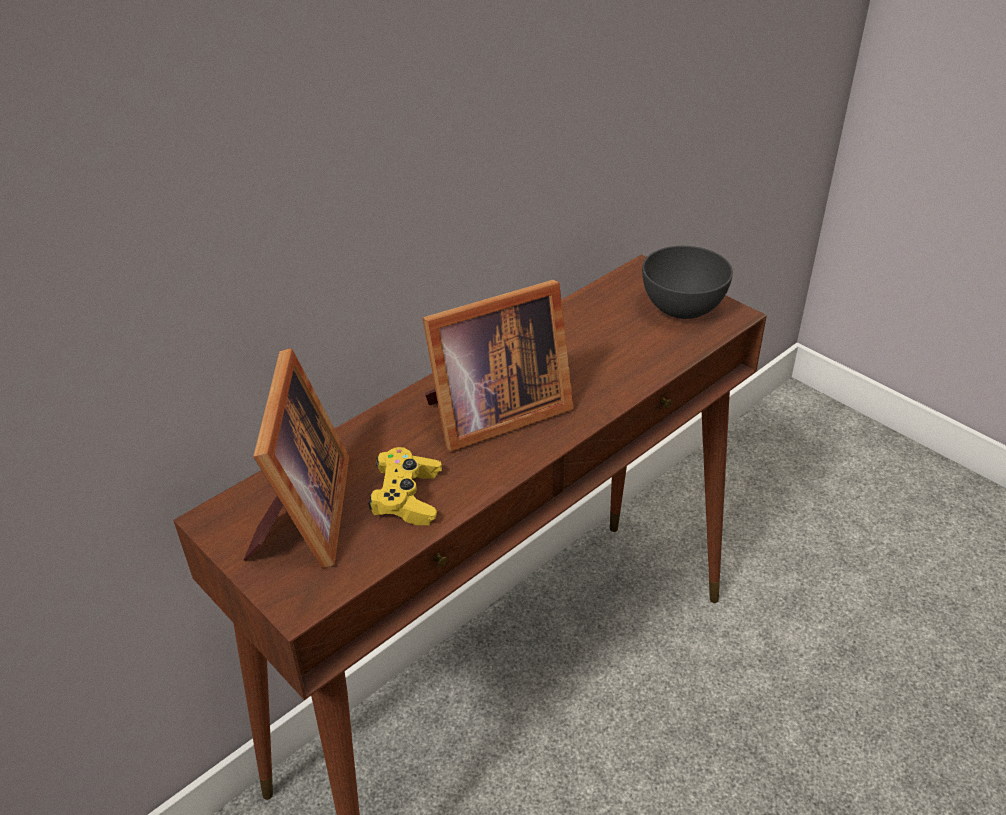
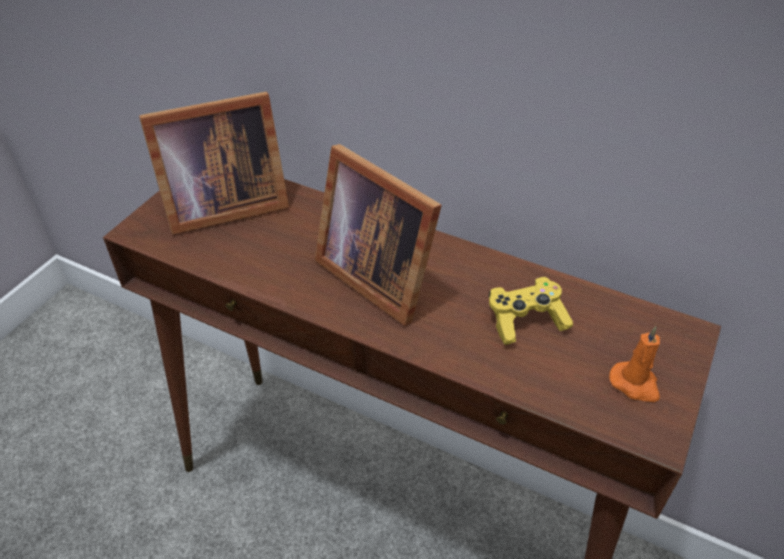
camera: 70 degrees right, 5 degrees up
yellow game controller [368,447,442,525] -> yellow game controller moved to [489,277,573,345]
grey bowl [642,246,733,319] -> orange candle [609,326,660,402]

